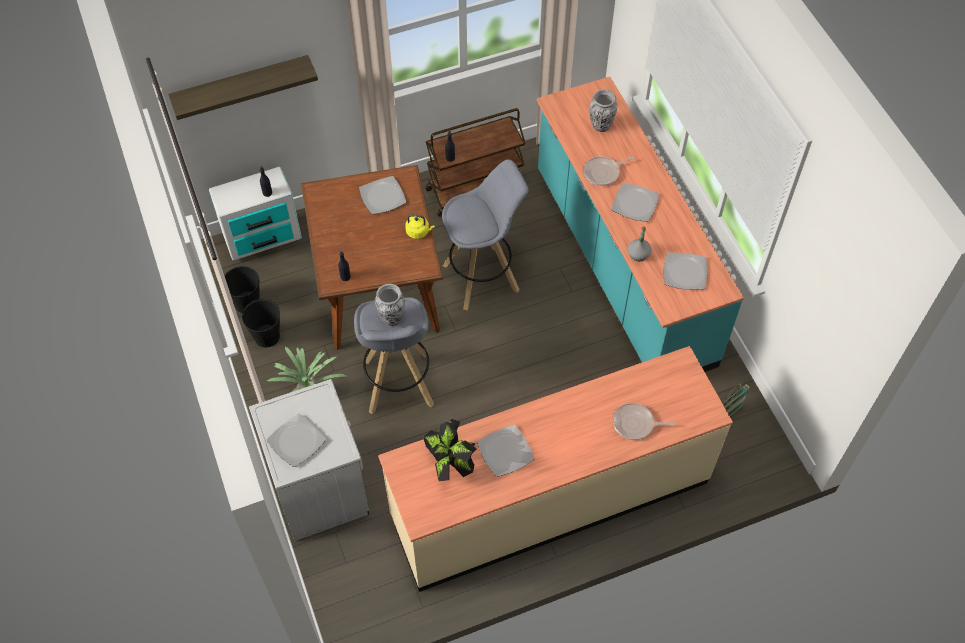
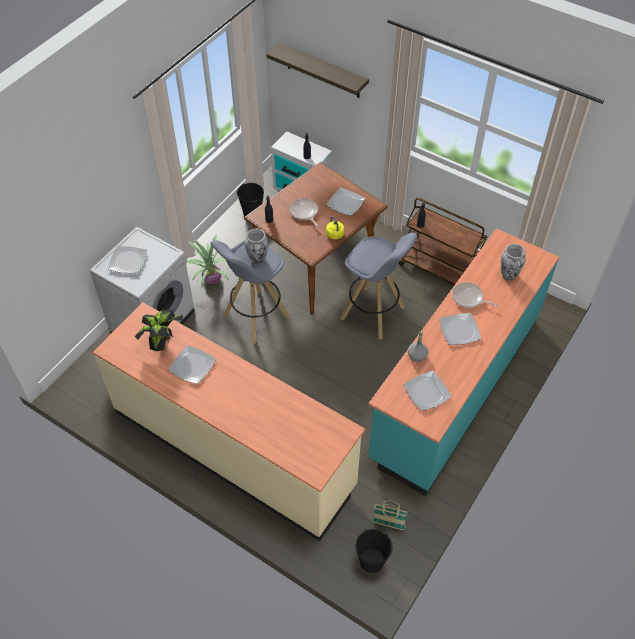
camera: 55 degrees right, 5 degrees down
black bucket [242,299,280,347] -> black bucket moved to [356,529,393,573]
frying pan [613,403,676,440] -> frying pan moved to [290,199,318,227]

